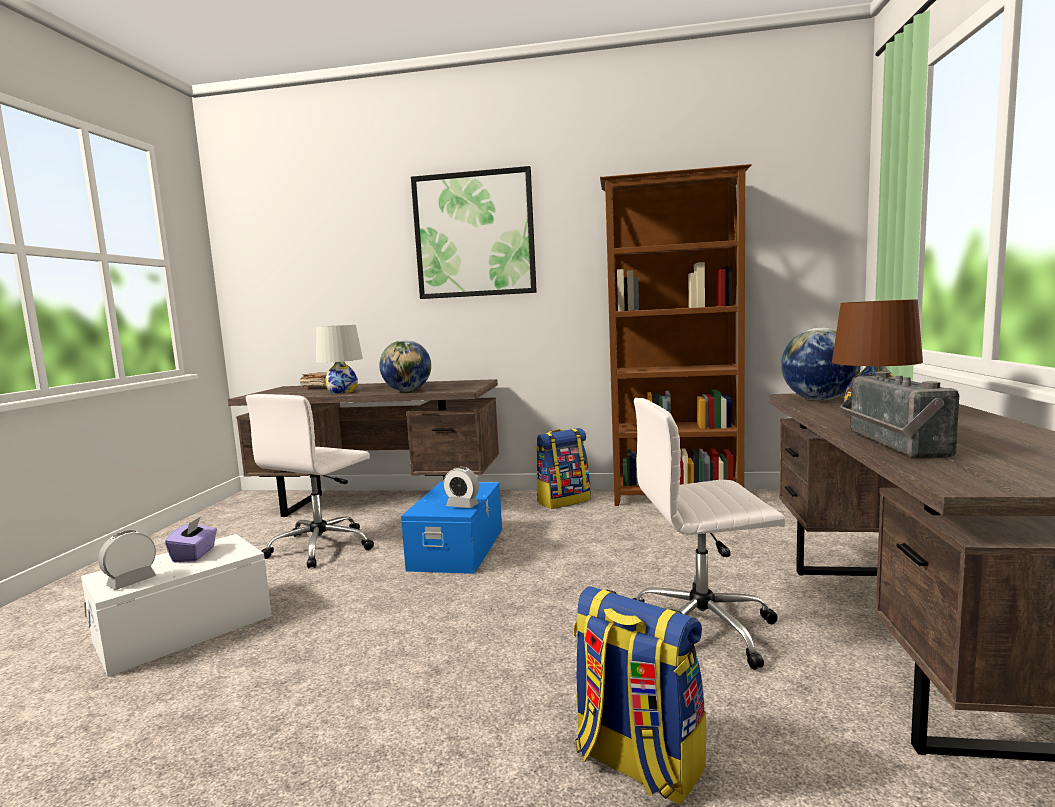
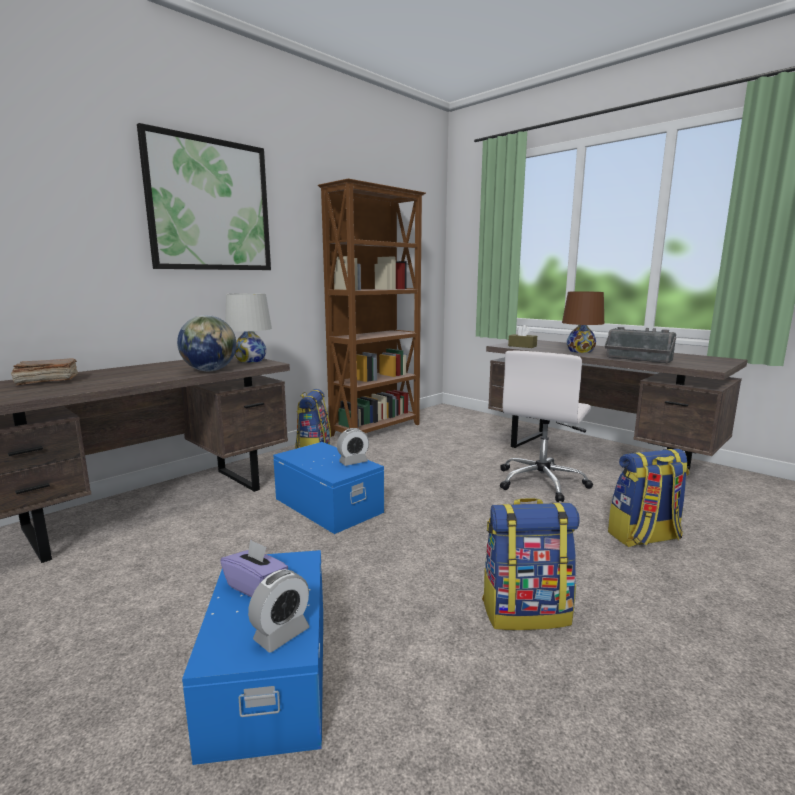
camera: 55 degrees left, 5 degrees up
white storage box [81,534,272,677] -> blue storage box [182,550,323,765]
alarm clock [98,530,156,590] -> alarm clock turned 120 degrees counterclockwise [248,569,309,652]
white office chair [246,394,374,569] -> none
white table lamp [316,325,363,394] -> white table lamp moved to [225,293,272,363]
globe [781,328,861,400] -> brown tissue box [508,325,537,348]
none -> backpack [482,498,580,630]

